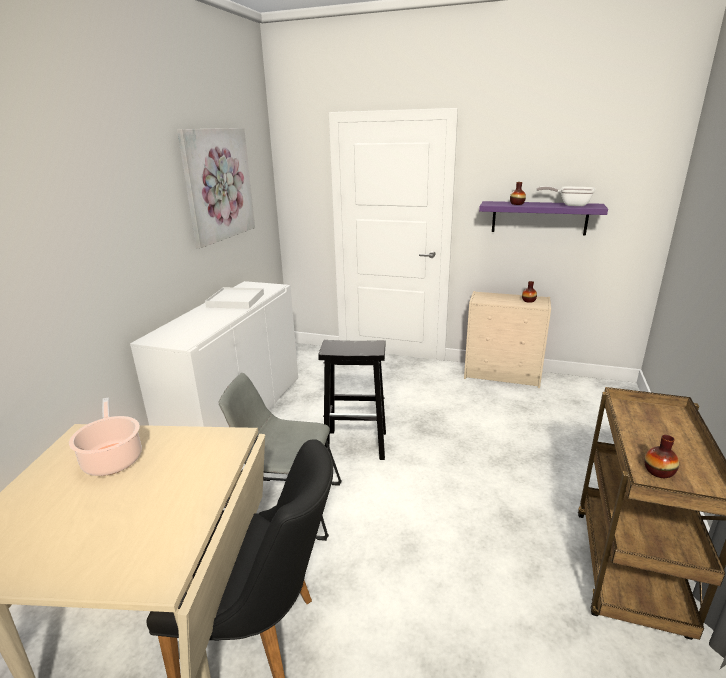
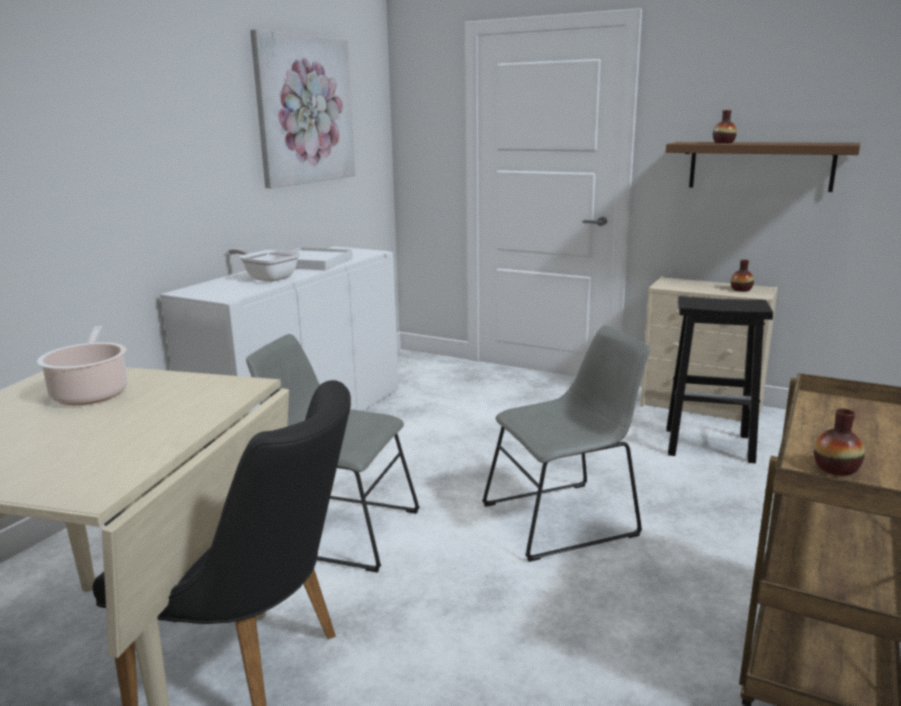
camera: 10 degrees right, 5 degrees down
black stool [318,340,386,460] -> black stool moved to [666,296,773,463]
purple shelf [479,201,608,236] -> brown shelf [666,142,860,192]
frying pan [536,186,595,206] -> frying pan moved to [228,248,300,282]
none -> grey chair [482,325,650,562]

